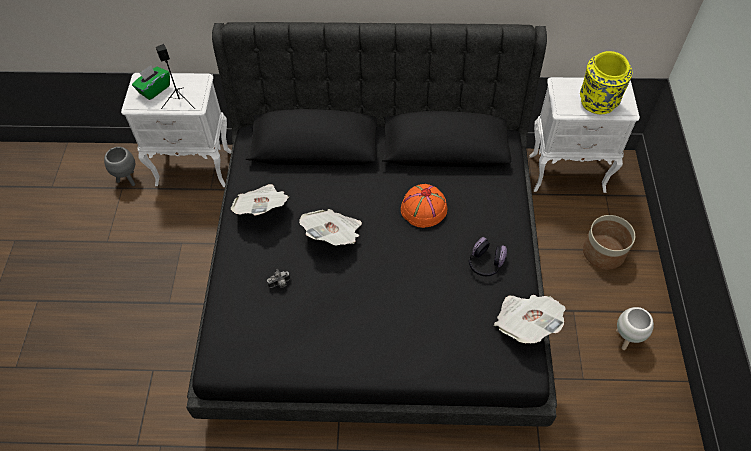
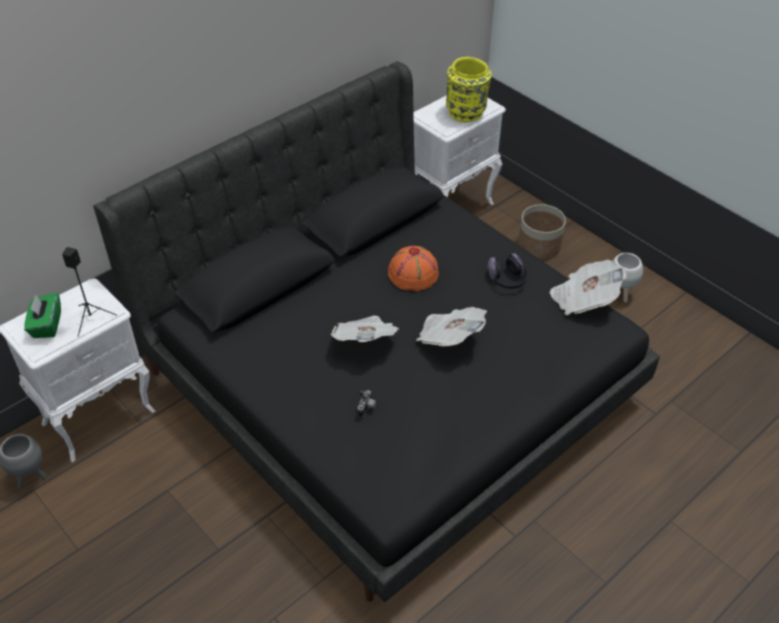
camera: 45 degrees left, 10 degrees down
newspaper [230,184,289,215] -> newspaper moved to [416,307,487,346]

